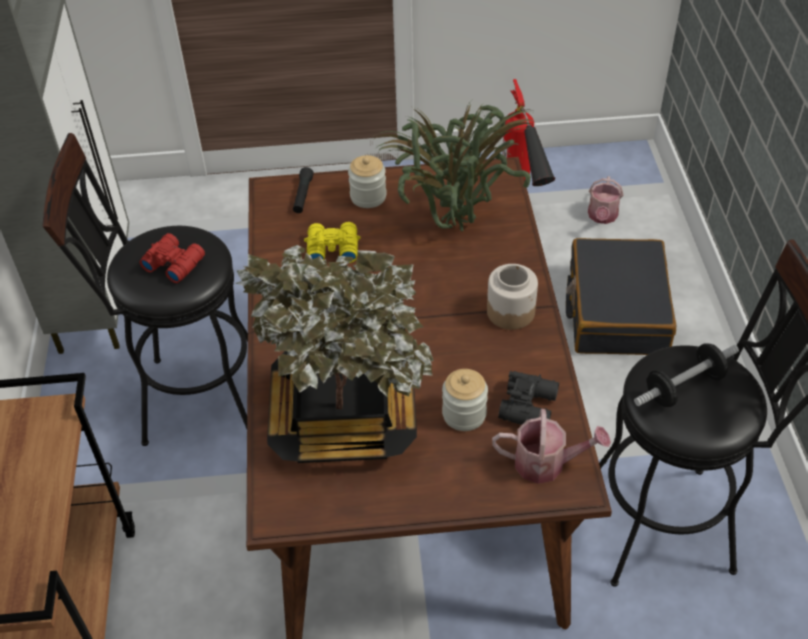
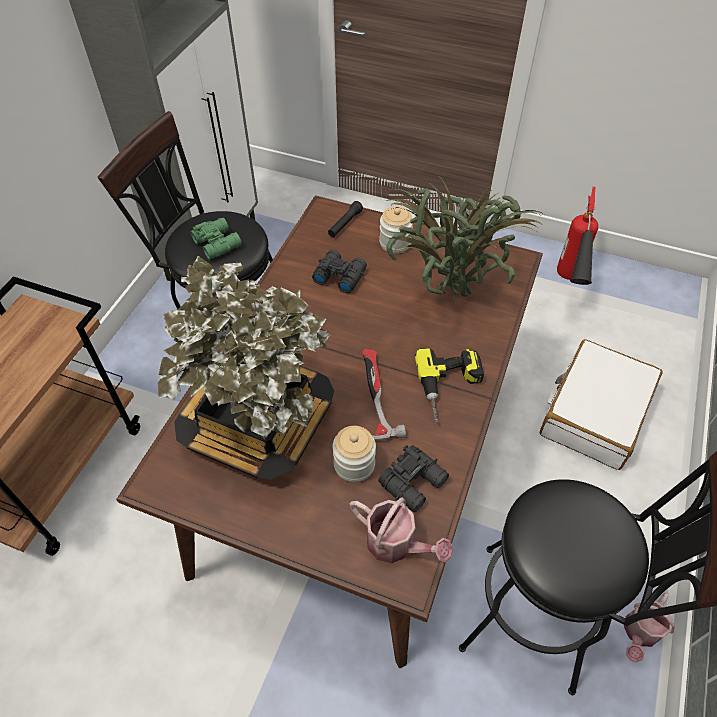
camera: 25 degrees right, 5 degrees up
red binoculars [139,233,205,283] -> green binoculars [191,218,242,259]
yellow binoculars [304,222,360,263] -> black binoculars [312,250,367,293]
jar [487,264,538,330] -> power drill [415,348,484,423]
black suitcase [566,238,676,355] -> white suitcase [540,339,663,470]
watering can [588,176,623,224] -> watering can moved to [624,592,675,663]
dumbbell [634,343,739,407] -> none
none -> hammer [363,349,406,441]

